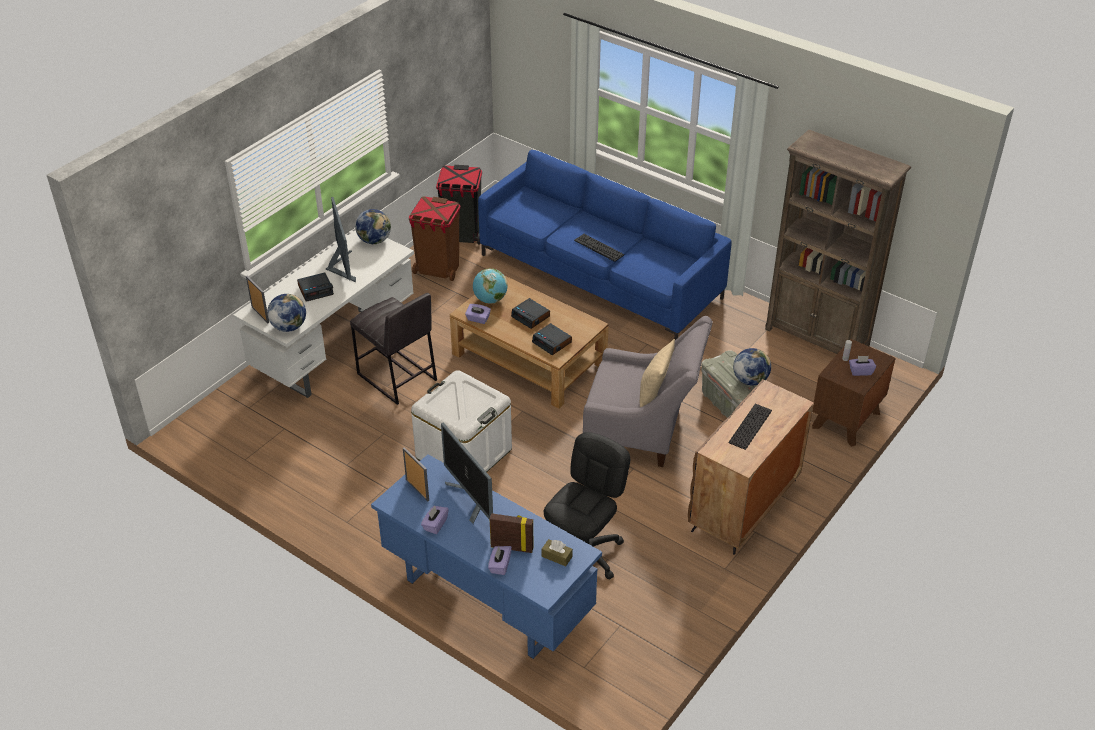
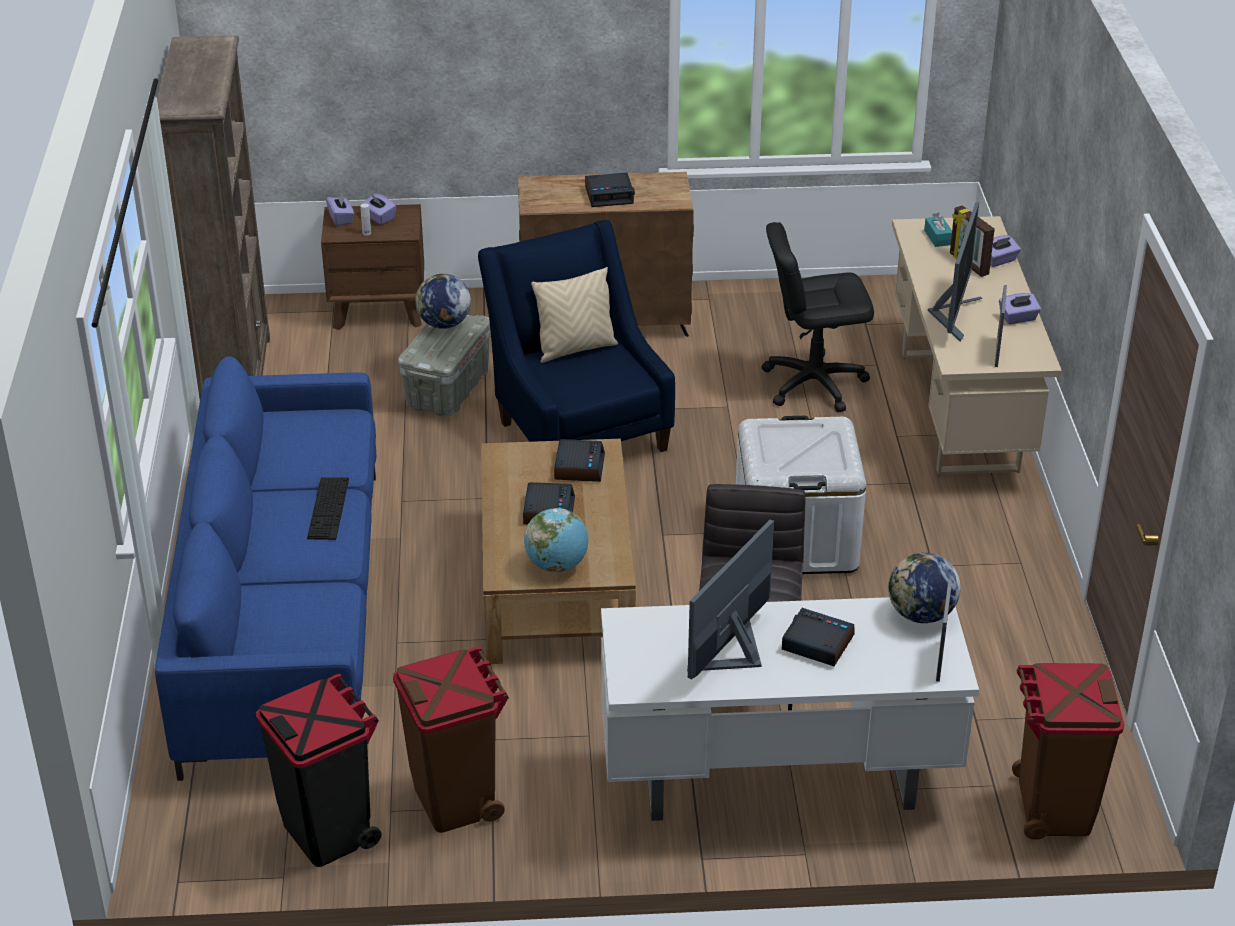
camera: 130 degrees left, 5 degrees down
globe [355,209,391,244] -> none
blue desk [371,454,602,659] -> beige desk [892,216,1062,475]
purple tissue box [465,304,491,324] -> purple tissue box moved to [326,192,354,226]
brown tissue box [542,539,573,566] -> turquoise tissue box [924,212,952,247]
grey armchair [583,316,713,467] -> blue armchair [478,220,675,452]
keyboard [729,404,772,450] -> alarm clock [585,173,635,207]
none -> brown trash can [1012,663,1124,840]

